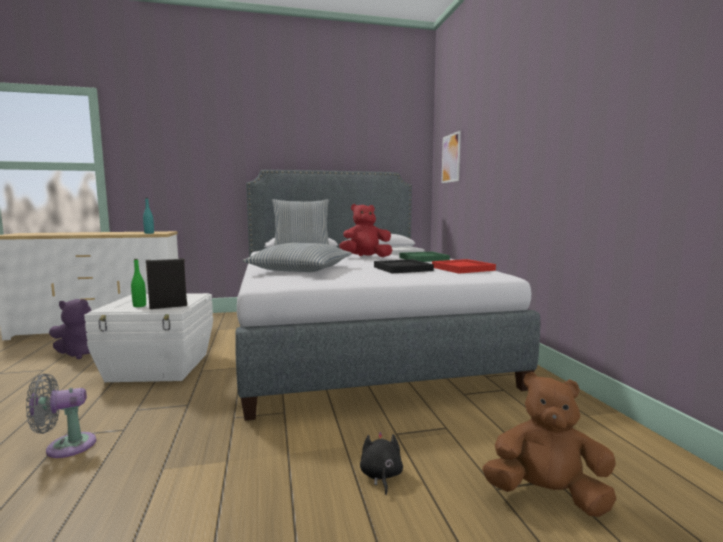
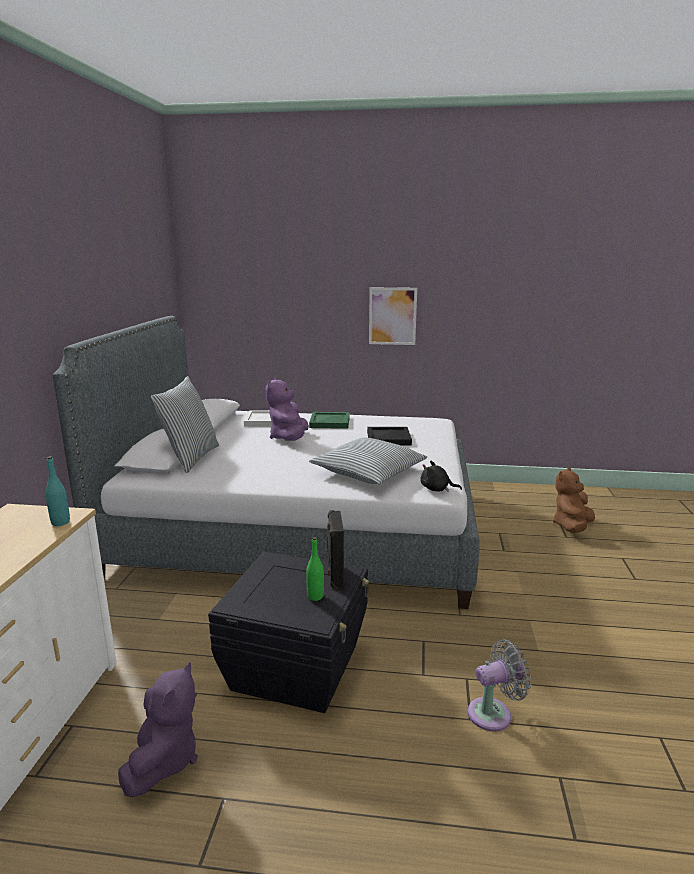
camera: 70 degrees left, 10 degrees up
grey fan [26,374,96,458] -> grey fan turned 105 degrees counterclockwise [468,639,531,731]
white storage box [84,293,213,382] -> black storage box [208,552,369,713]
red plush toy [339,204,392,257] -> purple plush toy [265,377,309,441]
black plush toy [360,432,403,495] -> black plush toy moved to [420,461,462,492]
red tray [432,259,496,274] -> none
picture [441,131,461,183] -> picture moved to [369,287,417,345]

